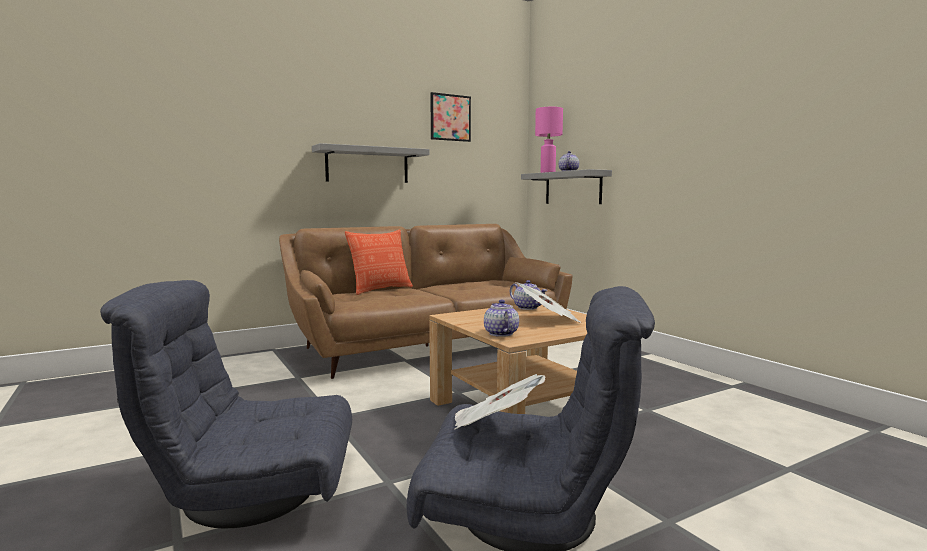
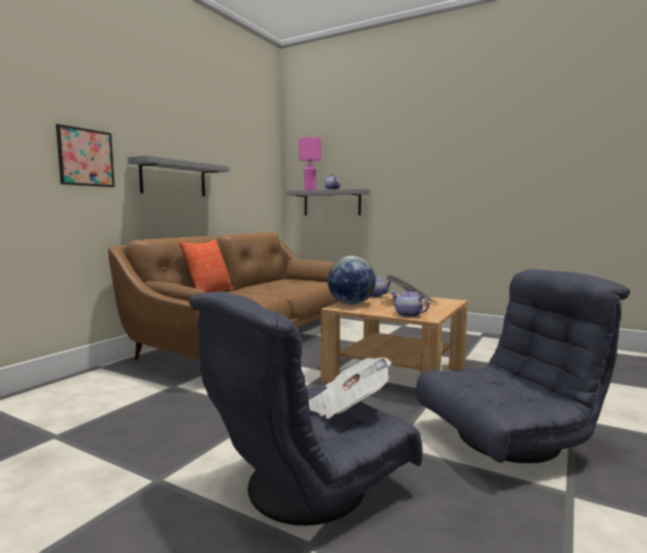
camera: 30 degrees left, 0 degrees up
picture [430,92,471,142] -> picture moved to [56,124,115,187]
newspaper [454,374,545,430] -> newspaper moved to [309,357,391,419]
none -> globe [328,256,376,305]

